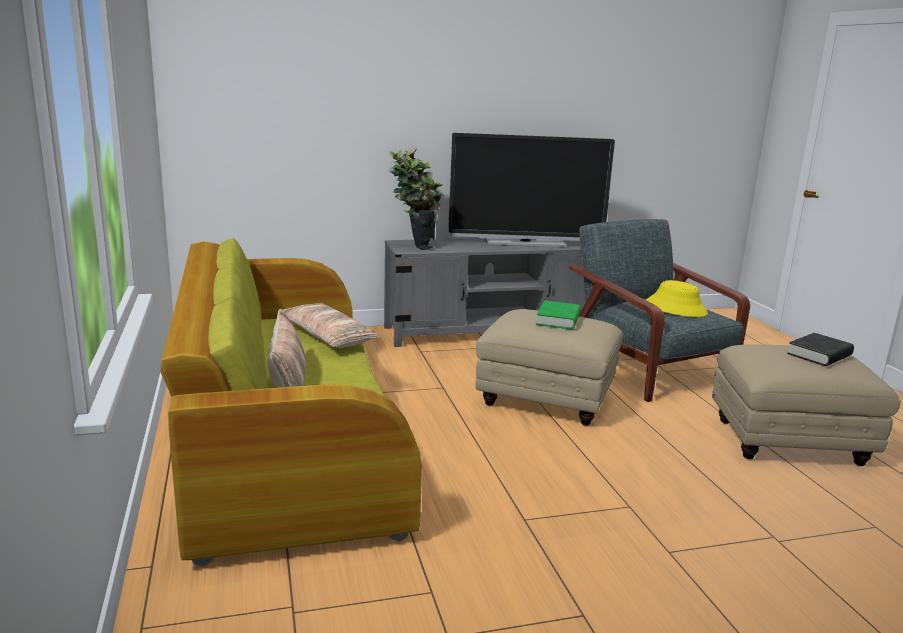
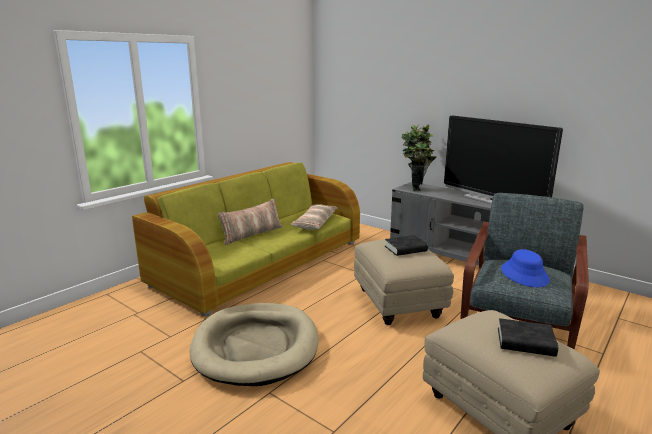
camera: 55 degrees right, 0 degrees up
green book [536,300,581,329] -> black book [385,235,428,256]
yellow hat [646,280,708,317] -> blue hat [501,249,550,287]
none -> beige dog bed [190,303,319,386]

